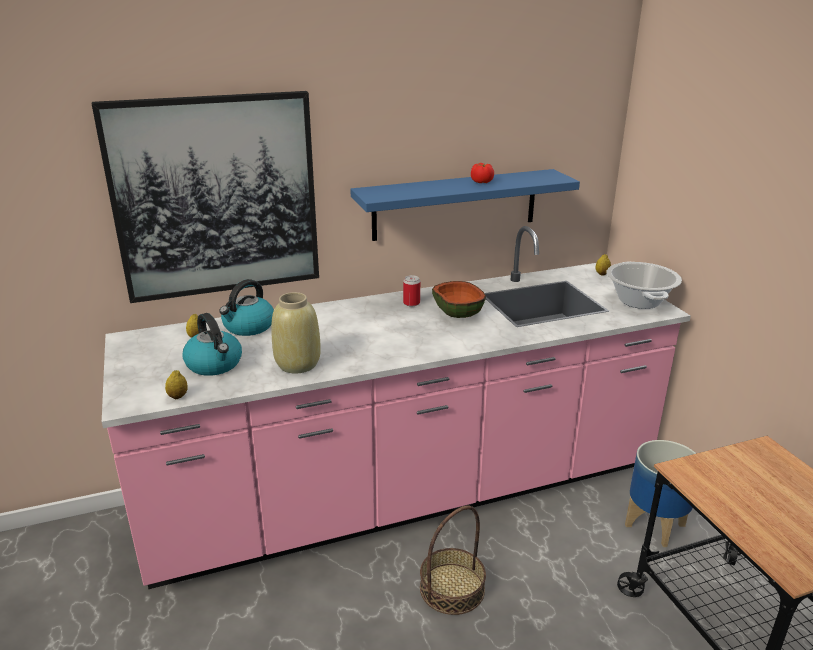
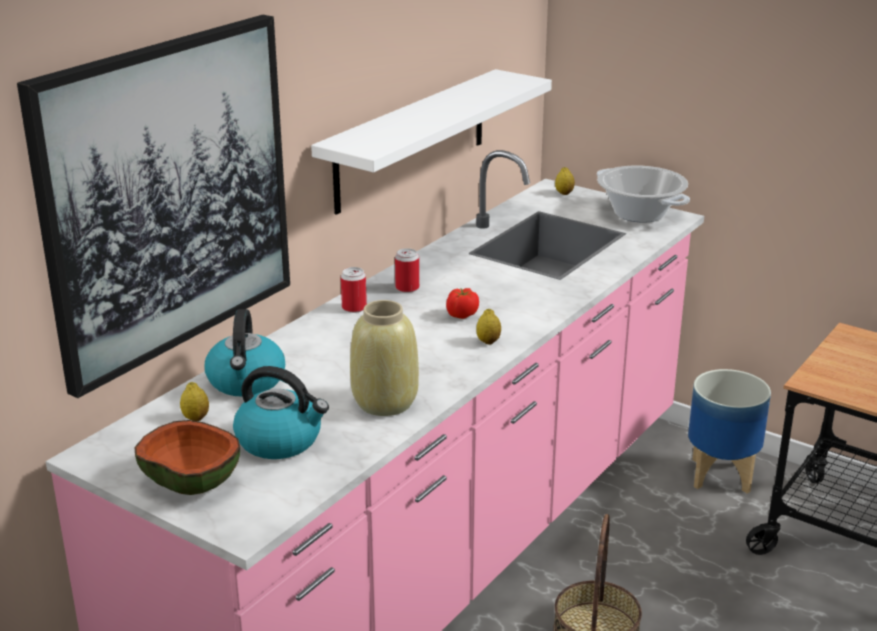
camera: 35 degrees left, 0 degrees up
lemon [165,370,188,399] -> lemon moved to [476,309,501,344]
blue shelf [350,169,580,241] -> white shelf [311,69,552,215]
bowl [432,281,486,318] -> bowl moved to [134,420,240,495]
tomato [471,163,494,183] -> tomato moved to [446,288,479,319]
none -> can [341,267,367,313]

